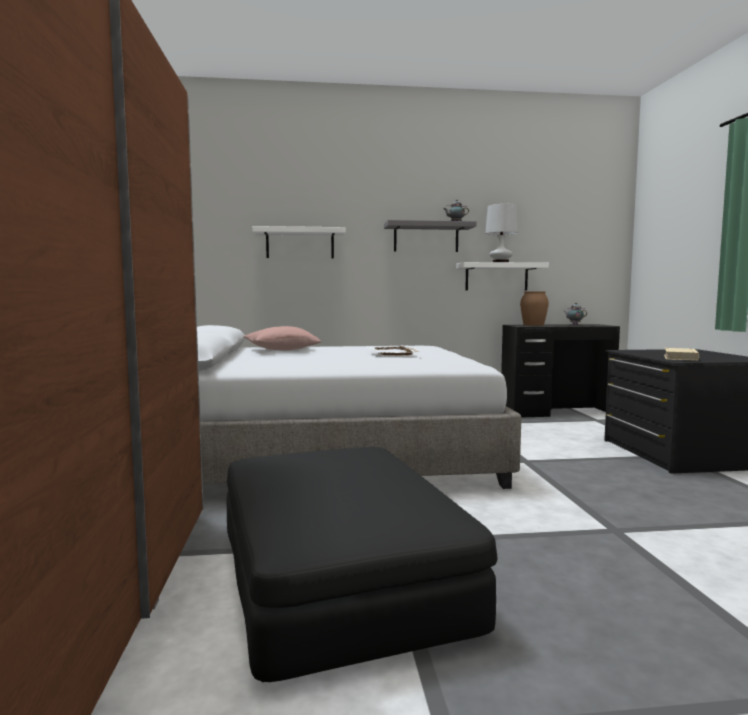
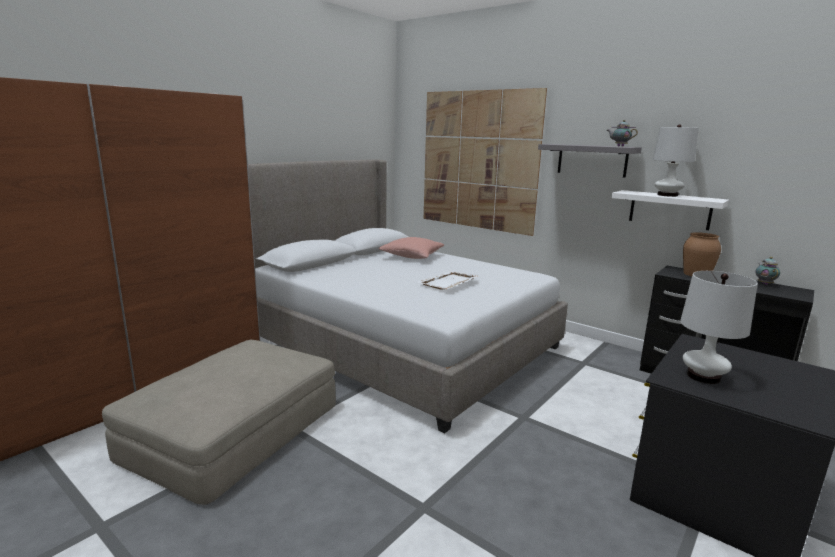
camera: 45 degrees right, 10 degrees up
black ottoman [227,447,498,682] -> beige ottoman [102,340,336,505]
white shelf [252,226,346,258] -> picture [424,88,547,236]
beige book [664,348,699,361] -> white table lamp [680,271,758,384]

